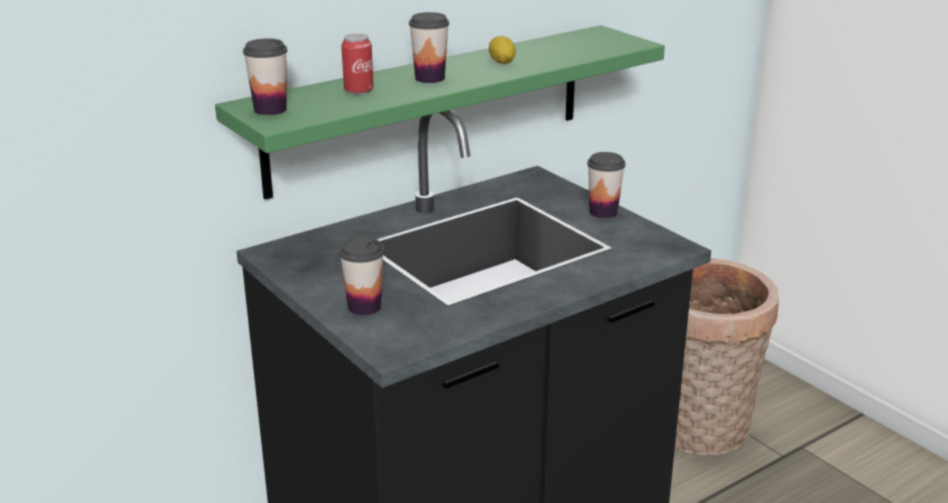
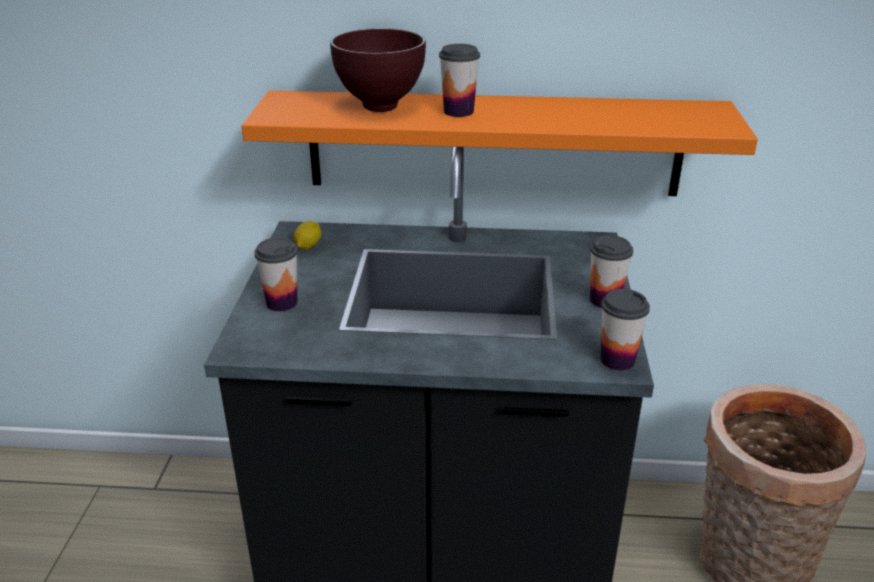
camera: 40 degrees right, 5 degrees up
green shelf [215,25,665,199] -> orange shelf [241,90,758,196]
cup [243,38,287,115] -> cup moved to [601,289,650,371]
can [341,34,374,94] -> brown bowl [330,28,426,112]
lemon [489,36,516,64] -> lemon moved to [294,221,321,250]

